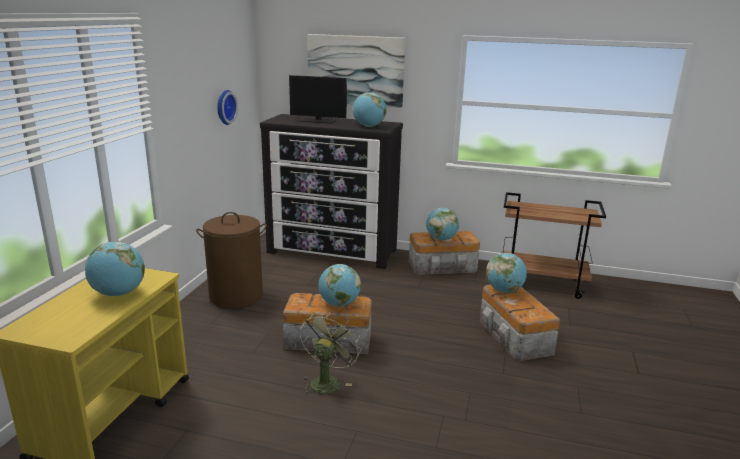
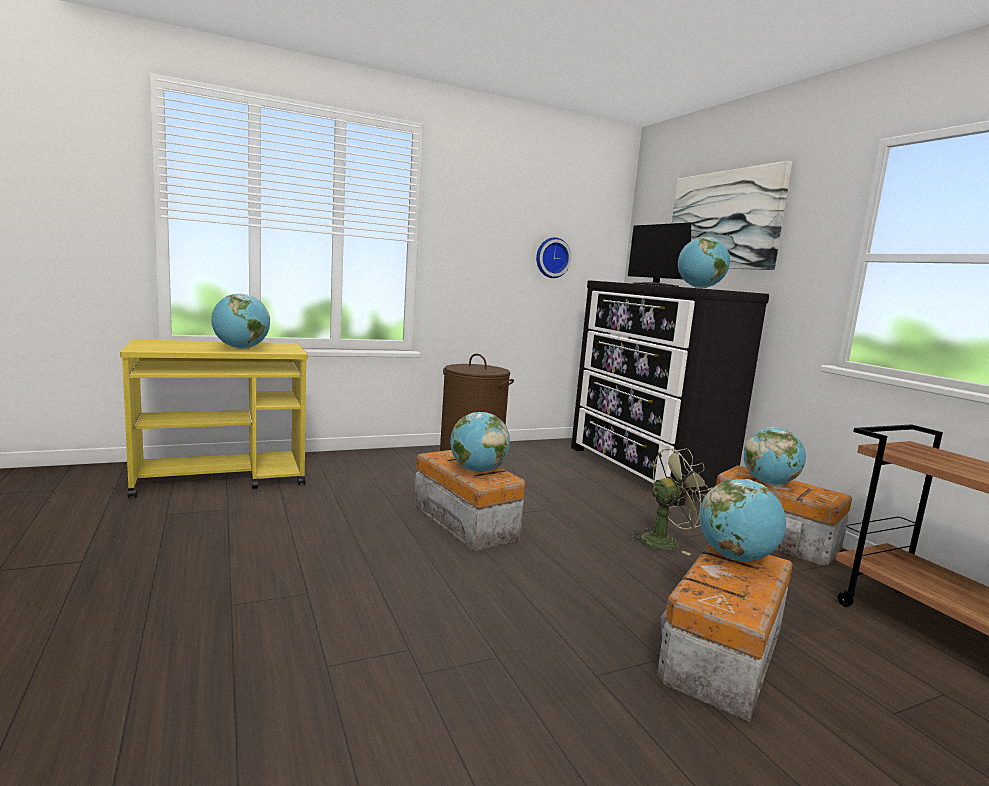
camera: 50 degrees right, 10 degrees down
green fan [300,311,361,397] -> green fan moved to [628,448,713,555]

